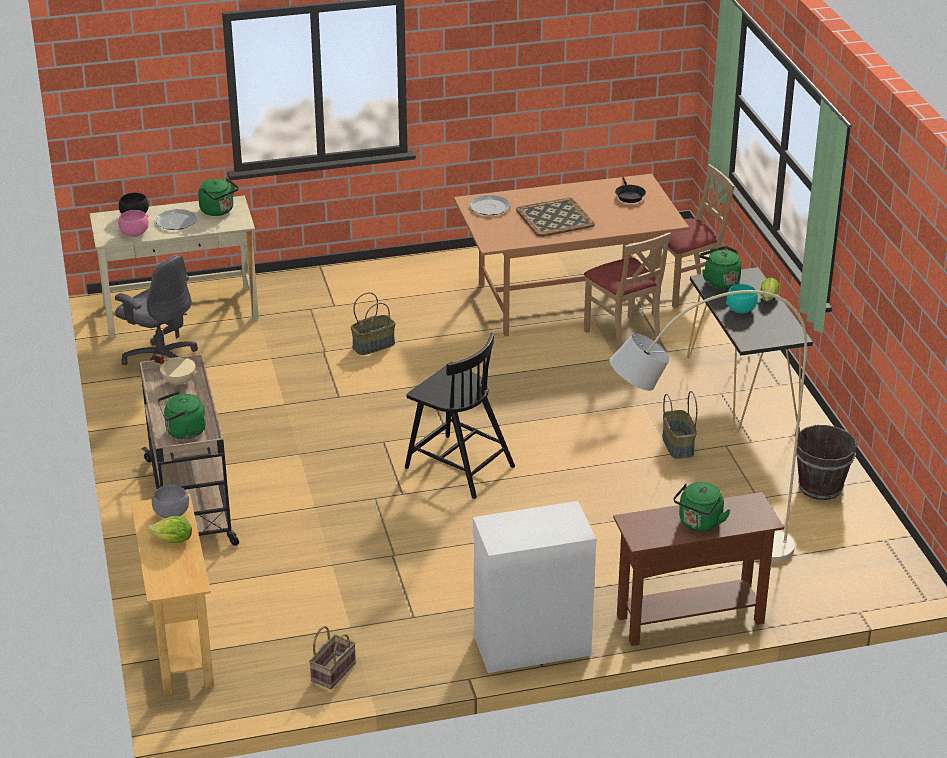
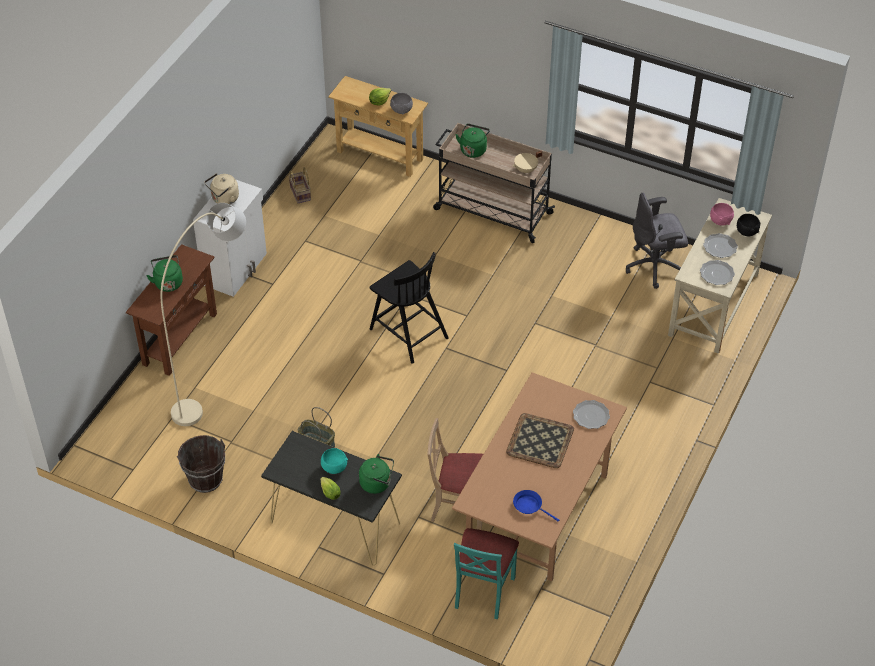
camera: 130 degrees right, 15 degrees up
green kettle [198,178,239,216] -> plate [700,260,735,285]
basket [351,292,396,355] -> none
black chair [405,332,515,499] -> black chair turned 120 degrees counterclockwise [370,252,449,364]
black frying pan [615,177,646,203] -> blue frying pan [513,490,559,522]
beige chair [649,164,735,308] -> turquoise chair [454,528,519,619]
none -> beige kettle [204,173,239,205]

